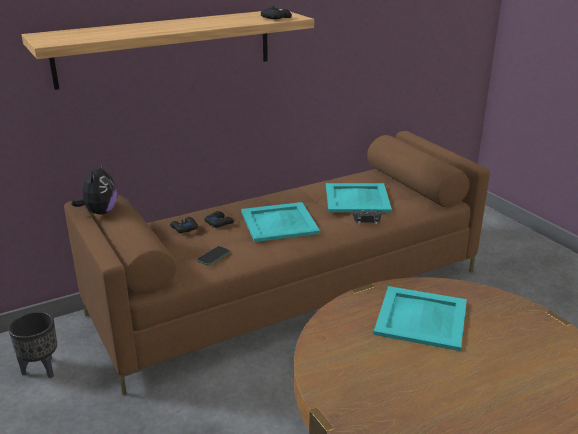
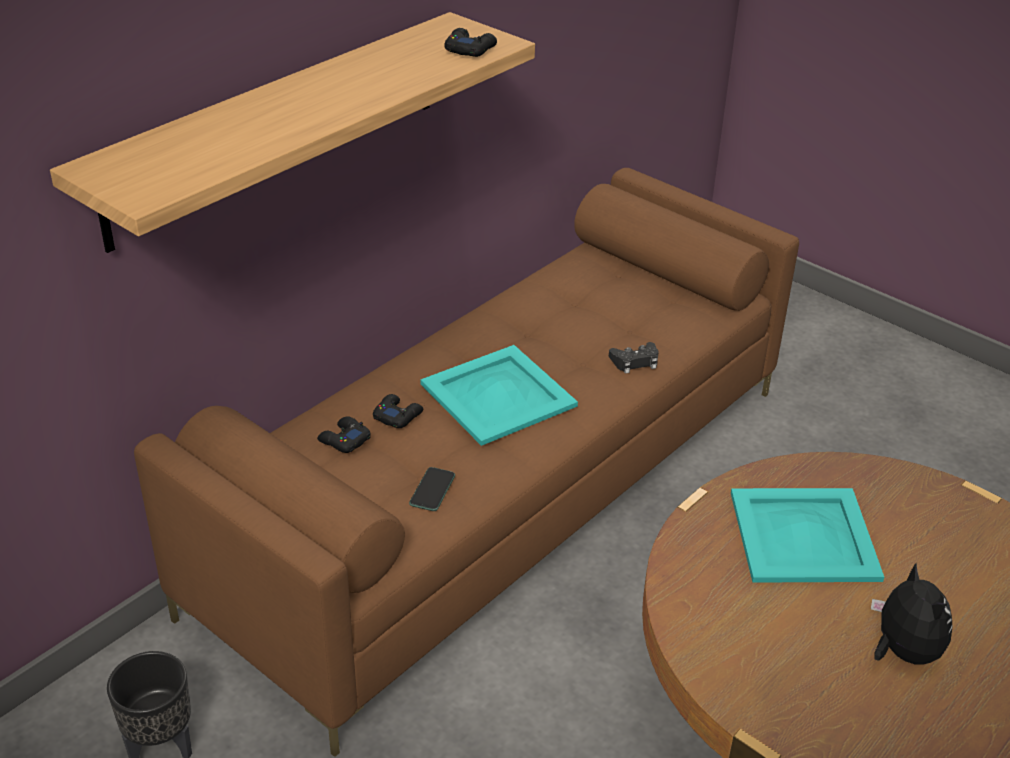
camera: 20 degrees left, 10 degrees up
plush toy [71,162,118,215] -> plush toy moved to [871,563,952,665]
turquoise tray [326,183,392,212] -> none

